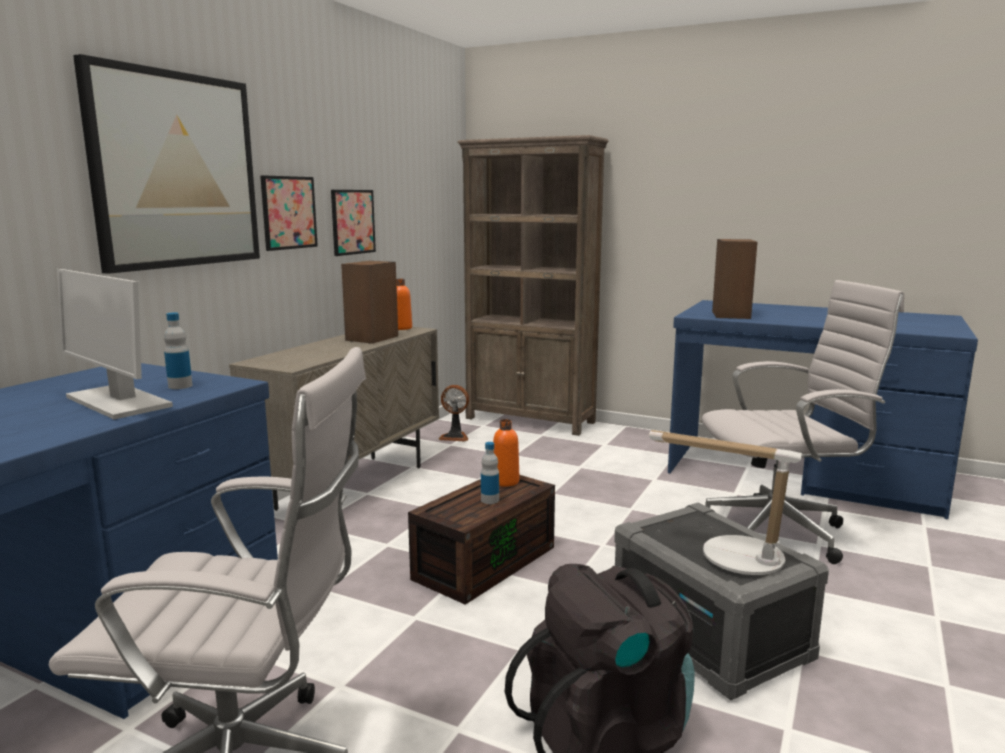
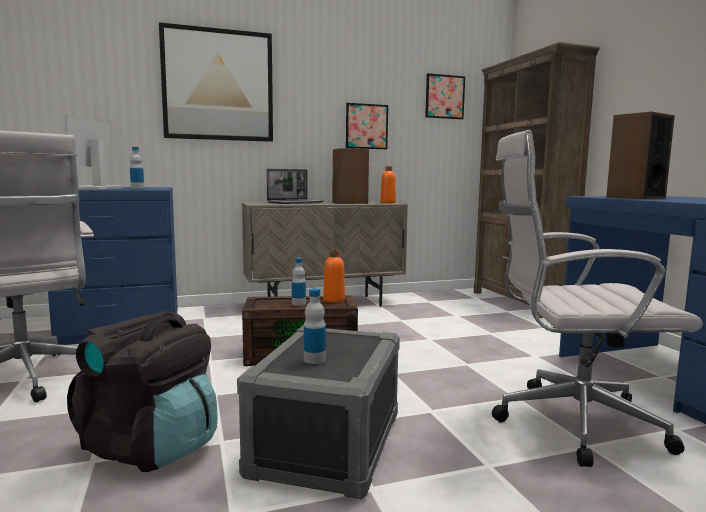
camera: 45 degrees right, 5 degrees down
picture [260,175,318,251] -> picture moved to [425,73,465,119]
fan [439,385,469,442] -> none
table lamp [649,430,802,575] -> bottle [304,288,326,364]
white office chair [702,280,904,564] -> white office chair turned 150 degrees clockwise [492,130,703,467]
none -> laptop [267,169,324,204]

